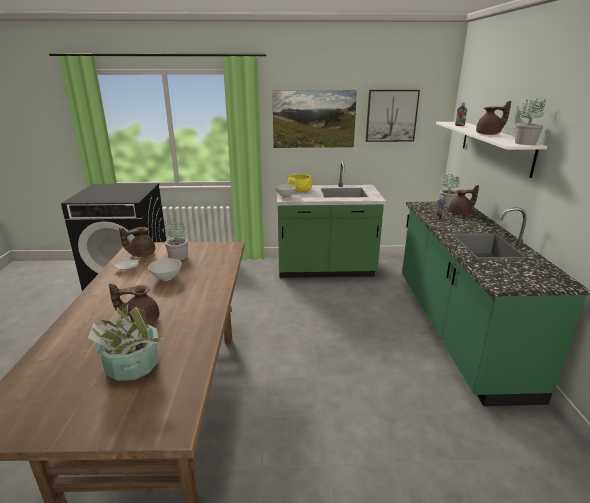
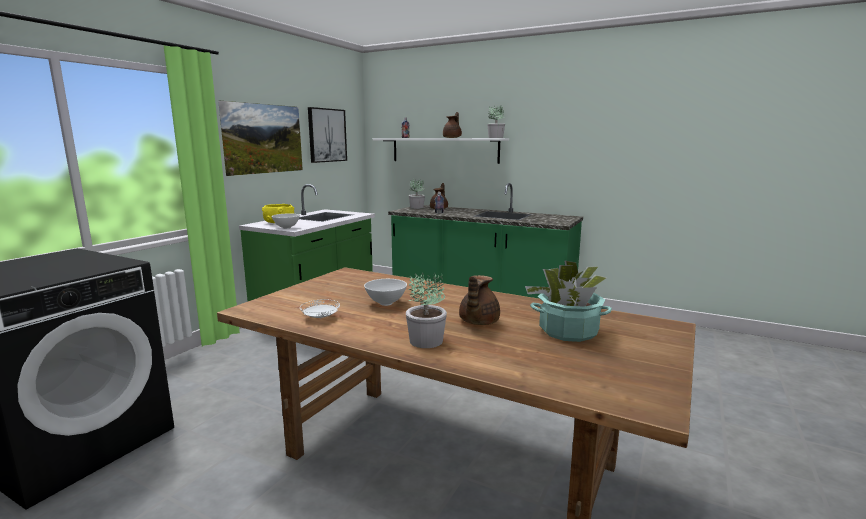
camera: 60 degrees left, 10 degrees down
brown teapot [119,227,155,257] -> none
potted plant [165,219,188,261] -> potted plant moved to [406,273,447,348]

